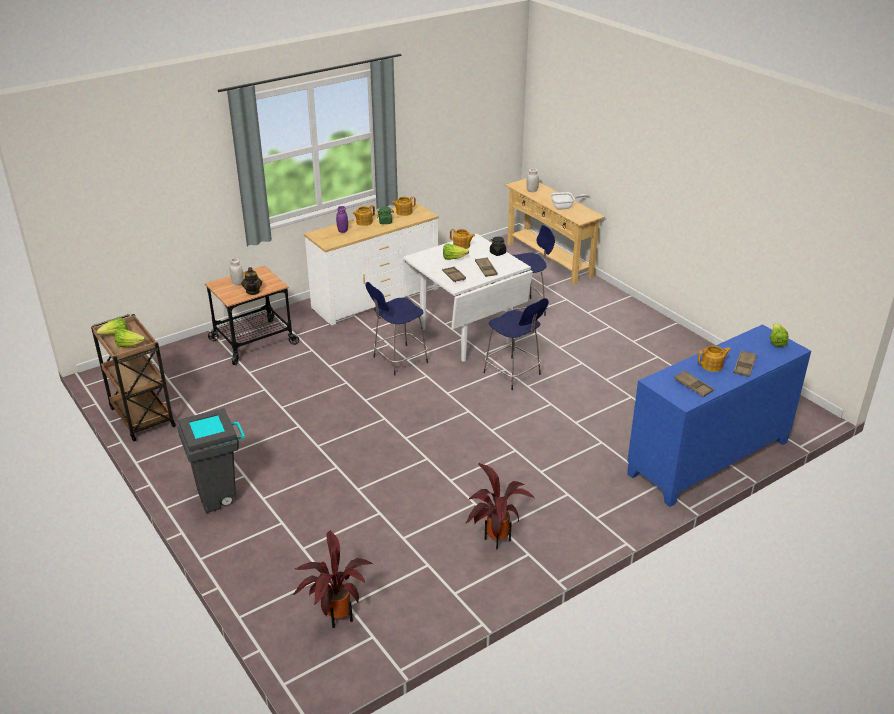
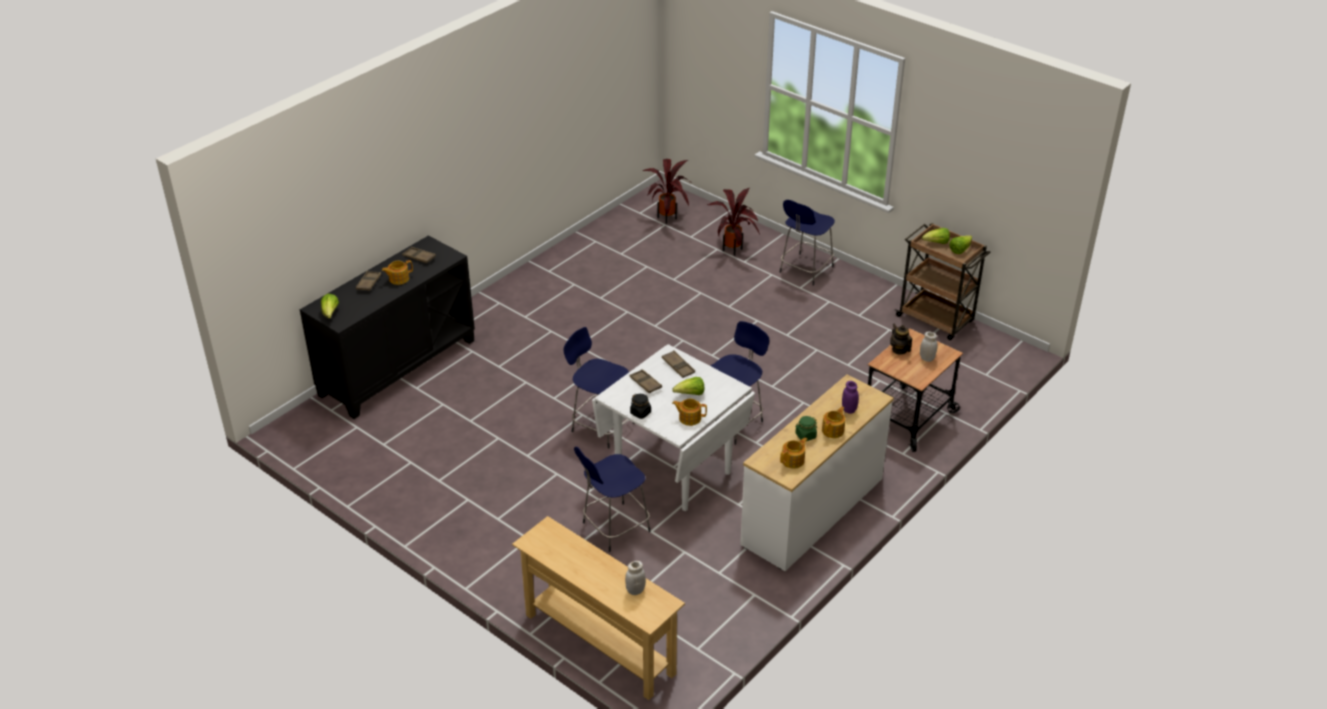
camera: 165 degrees right, 5 degrees up
grey trash can [177,408,245,513] -> blue stool [780,200,835,286]
potted plant [466,463,534,550] -> potted plant moved to [707,188,760,256]
frying pan [550,192,589,210] -> none
blue cabinet [627,324,811,507] -> black cabinet [300,235,475,419]

